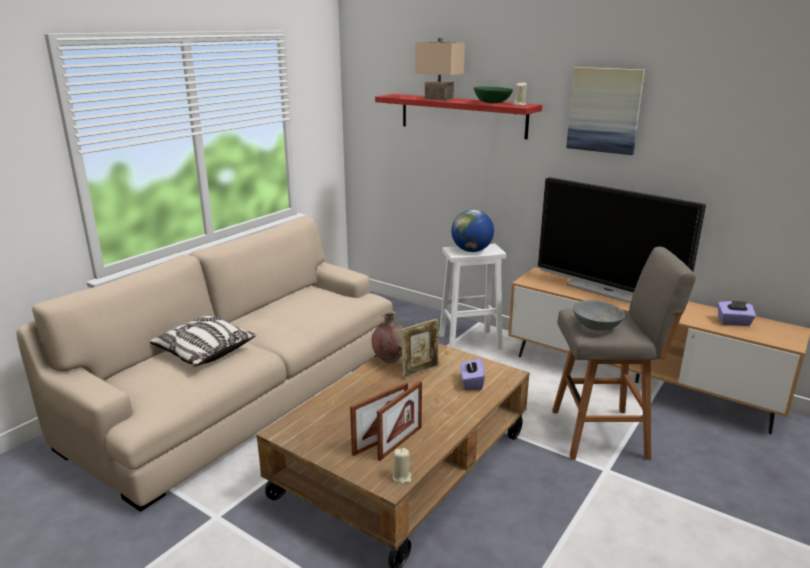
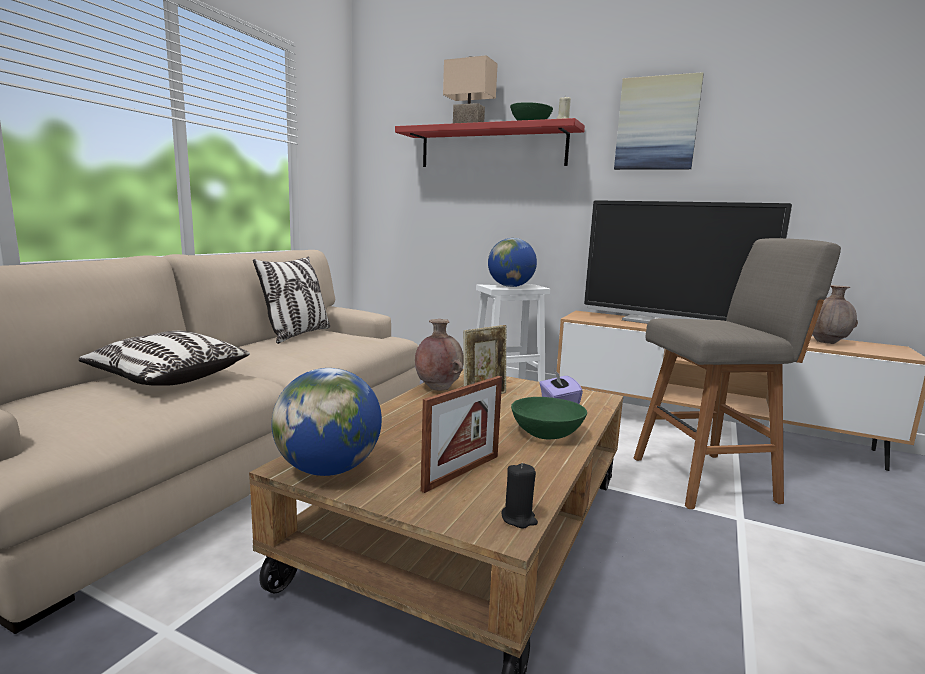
camera: 10 degrees left, 10 degrees down
picture frame [377,381,422,461] -> none
beige candle [392,448,411,484] -> black candle [501,463,538,529]
grey bowl [573,300,625,331] -> none
purple tissue box [717,300,756,326] -> brown vase [812,285,858,344]
none -> pillow [253,257,330,344]
none -> globe [272,368,382,476]
none -> green bowl [511,397,587,439]

